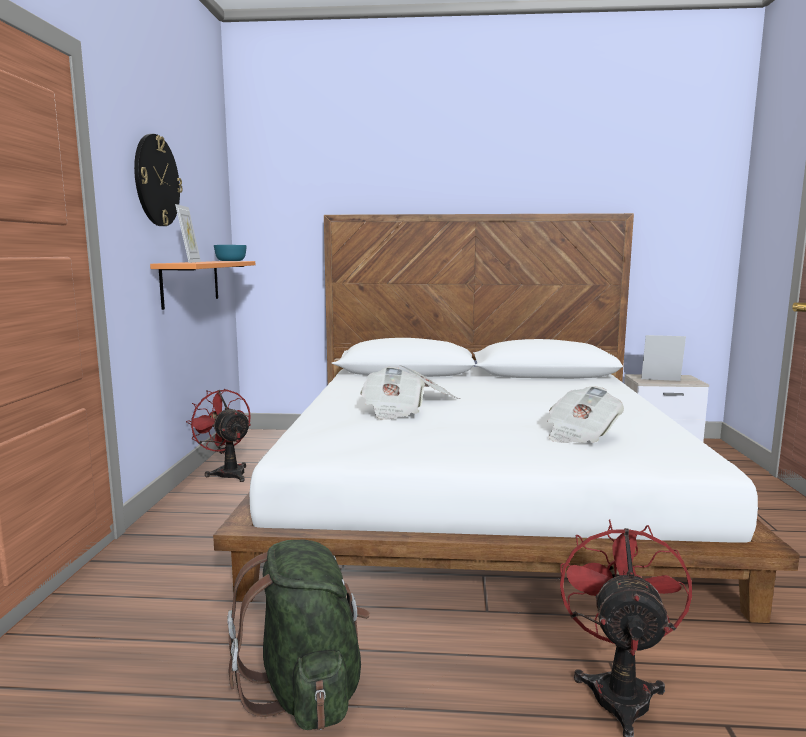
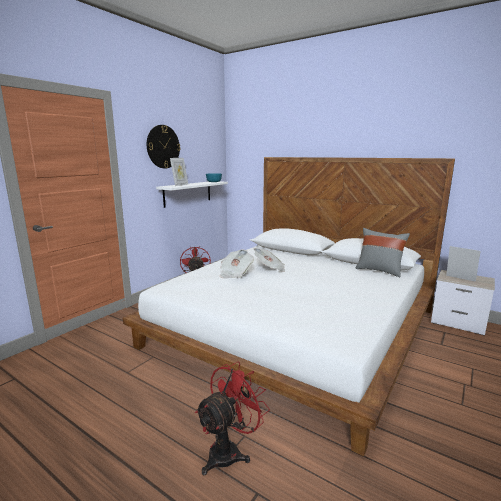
camera: 30 degrees right, 5 degrees up
orange shelf [150,261,255,310] -> white shelf [156,181,228,208]
green backpack [227,540,370,730] -> none
newspaper [547,386,624,443] -> none
none -> grey pillow [355,228,410,277]

